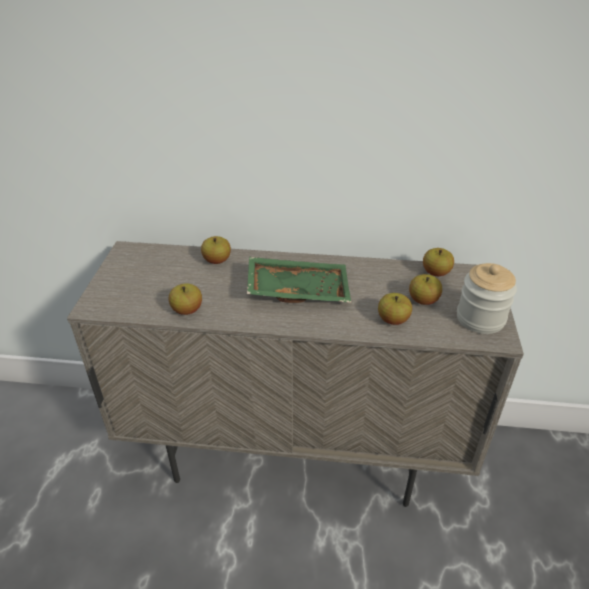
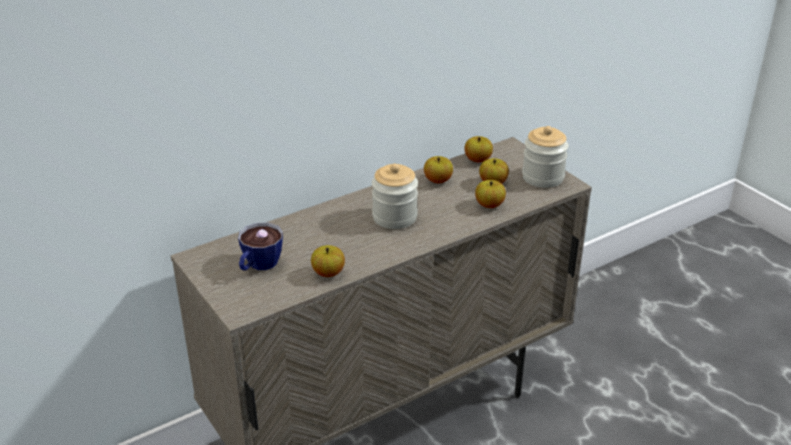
camera: 40 degrees left, 5 degrees down
apple [201,236,231,264] -> apple moved to [424,156,453,183]
green tray [247,257,351,303] -> jar [372,164,418,229]
none -> cup [238,223,283,271]

